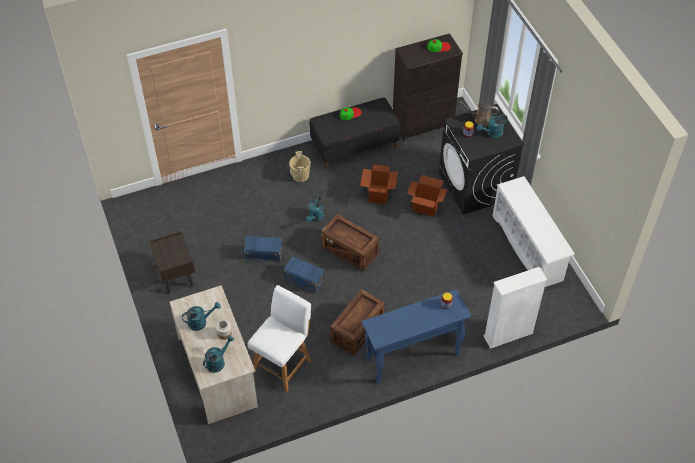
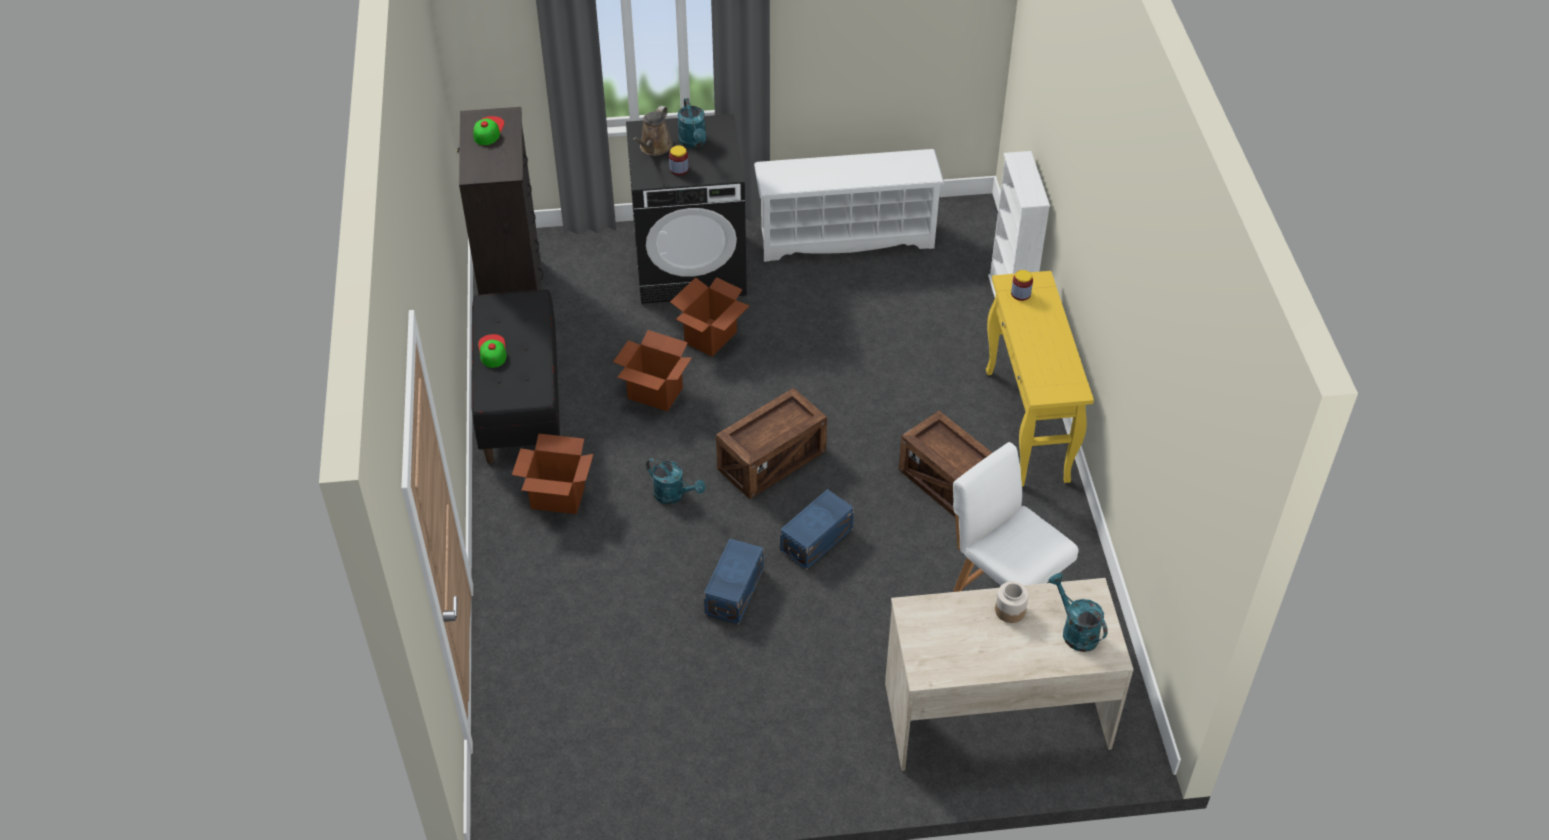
camera: 75 degrees left, 5 degrees down
brown nightstand [149,231,195,294] -> none
turquoise watering can [182,302,221,331] -> none
beige bucket [289,151,311,182] -> cardboard box [512,433,594,514]
blue console table [362,289,472,383] -> yellow console table [986,271,1094,487]

